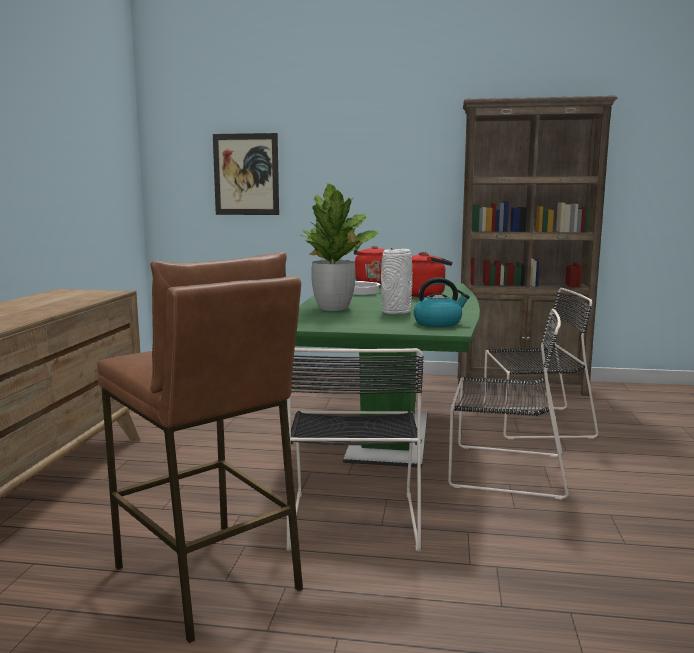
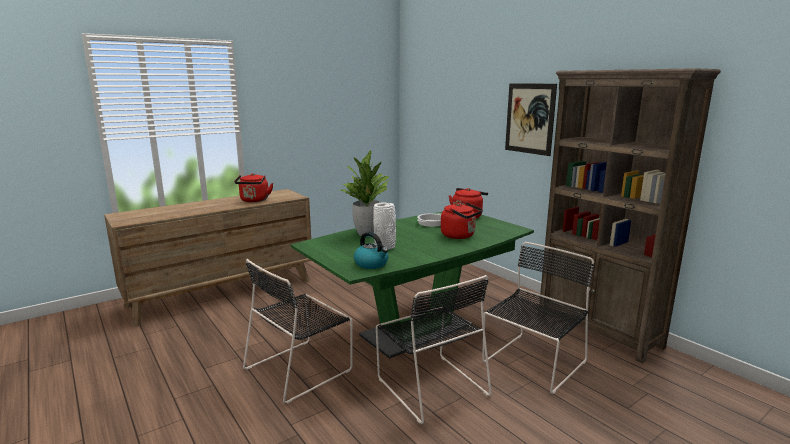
camera: 45 degrees right, 5 degrees up
brown stool [97,252,303,643] -> none
picture [213,133,279,215] -> picture moved to [505,83,557,156]
black chair [483,288,599,439] -> black chair turned 90 degrees counterclockwise [482,242,595,394]
none -> red kettle [234,173,273,202]

